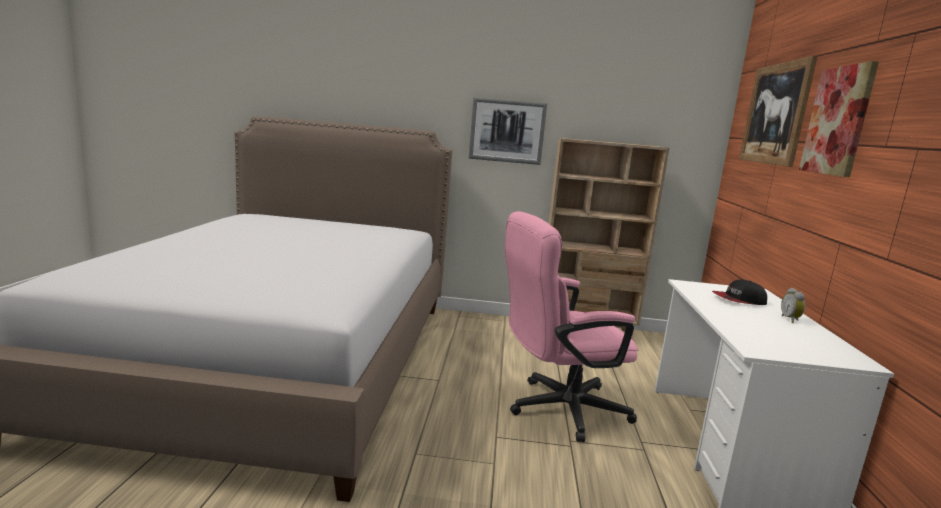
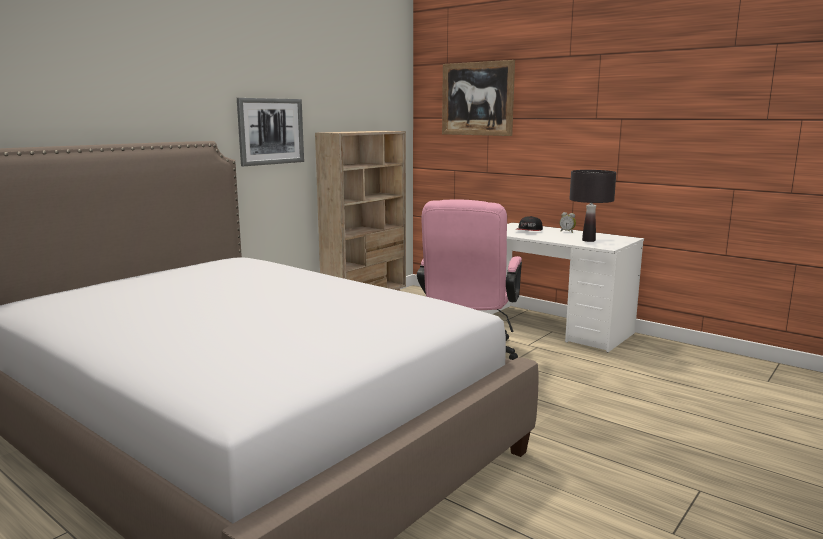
camera: 55 degrees left, 0 degrees up
picture [799,61,879,177] -> none
none -> black table lamp [570,170,617,242]

